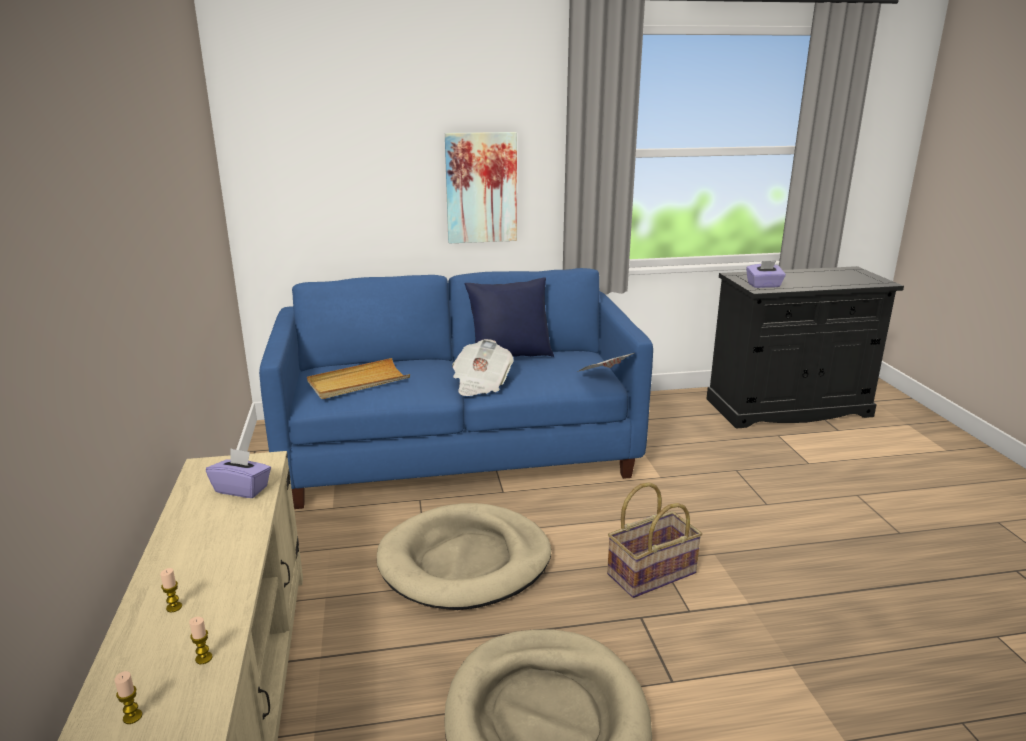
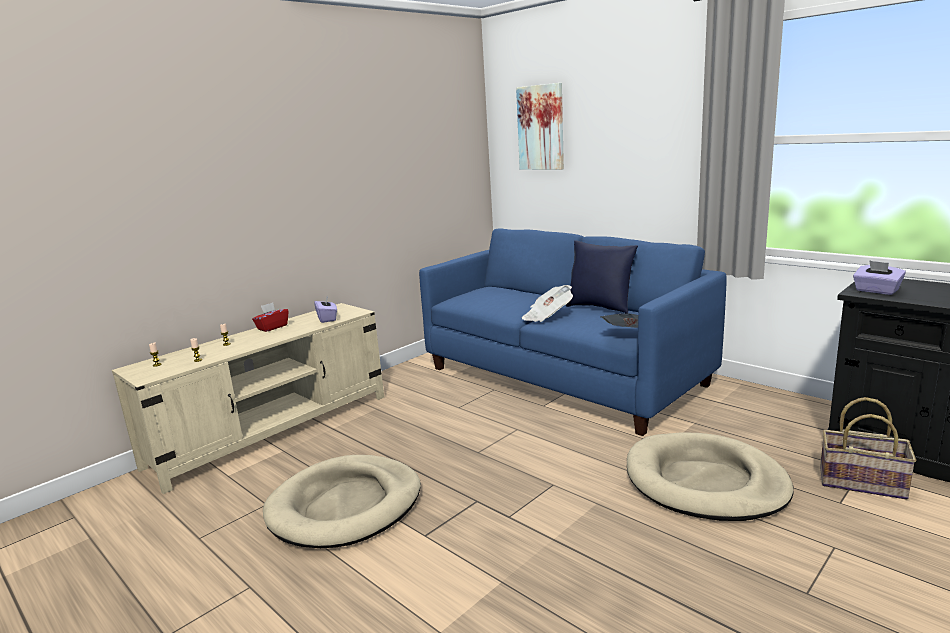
camera: 55 degrees right, 5 degrees down
beige tray [307,358,410,399] -> none
beige dog bed [377,503,551,610] -> beige dog bed moved to [627,432,794,521]
picture [445,132,517,243] -> picture moved to [516,83,564,170]
basket [607,482,702,598] -> basket moved to [820,397,917,500]
none -> red tissue box [252,302,288,332]

